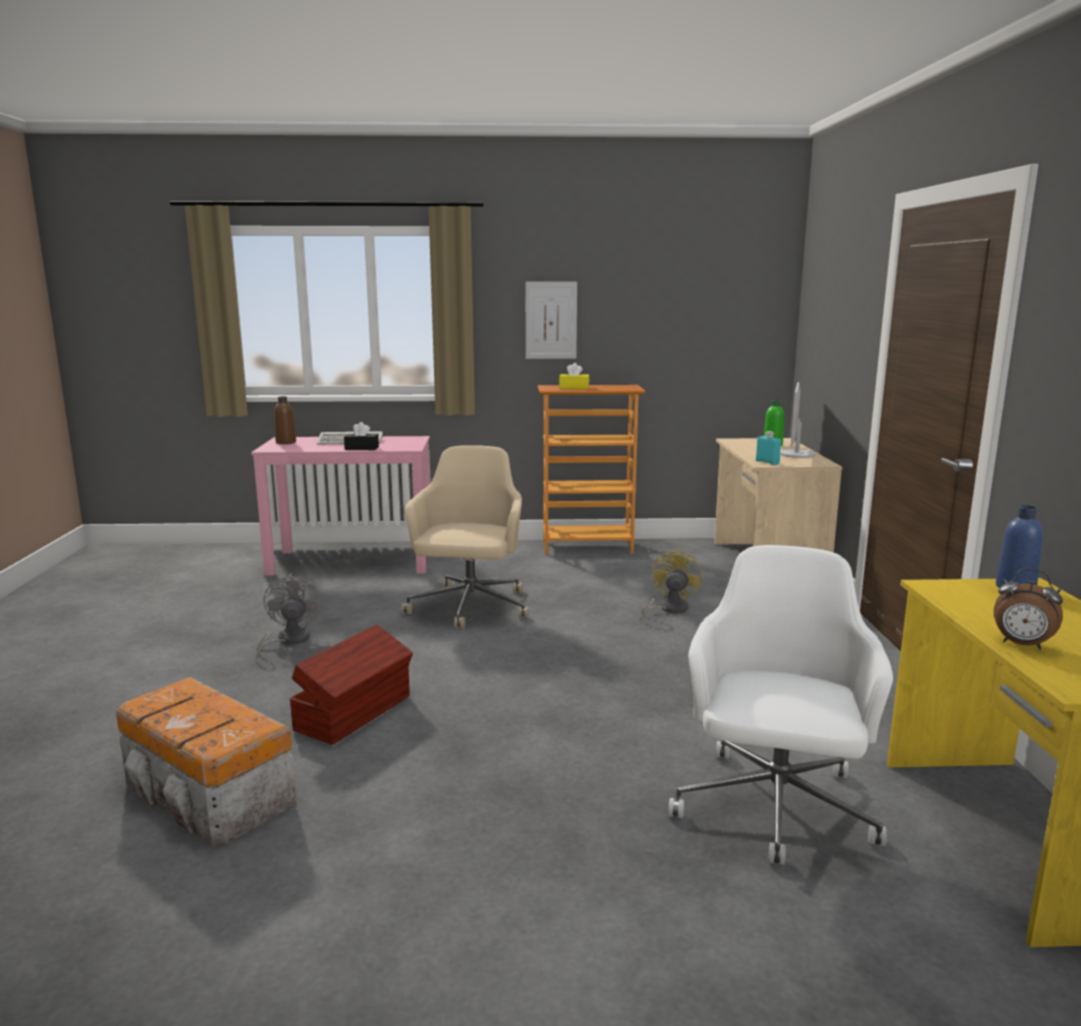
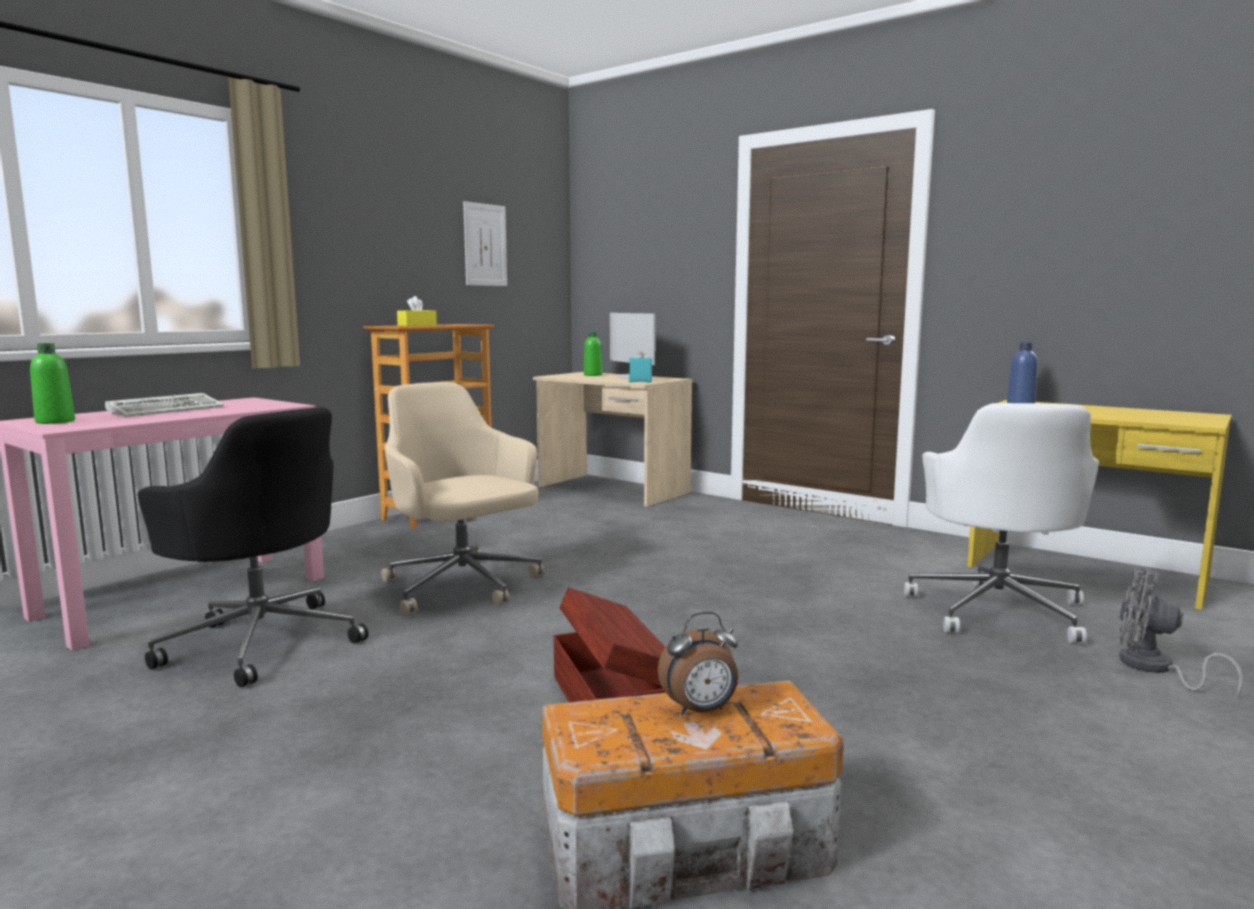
camera: 50 degrees left, 5 degrees down
grey fan [256,573,321,660] -> grey fan moved to [1119,567,1243,698]
brown bottle [274,396,296,444] -> green bottle [30,343,75,424]
black tissue box [344,422,379,450] -> none
picture [525,282,577,359] -> picture moved to [463,201,507,286]
yellow fan [640,548,703,621] -> none
white office chair [668,545,893,865] -> white office chair turned 135 degrees counterclockwise [904,403,1099,644]
alarm clock [994,568,1063,650] -> alarm clock moved to [658,612,738,715]
none -> black office chair [137,407,368,687]

